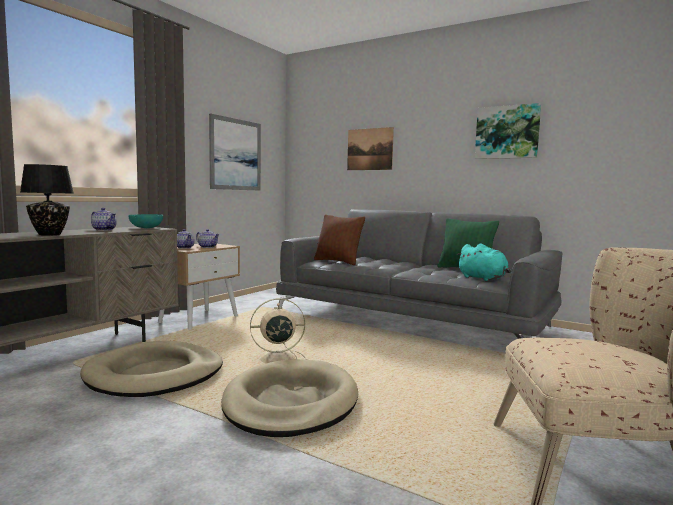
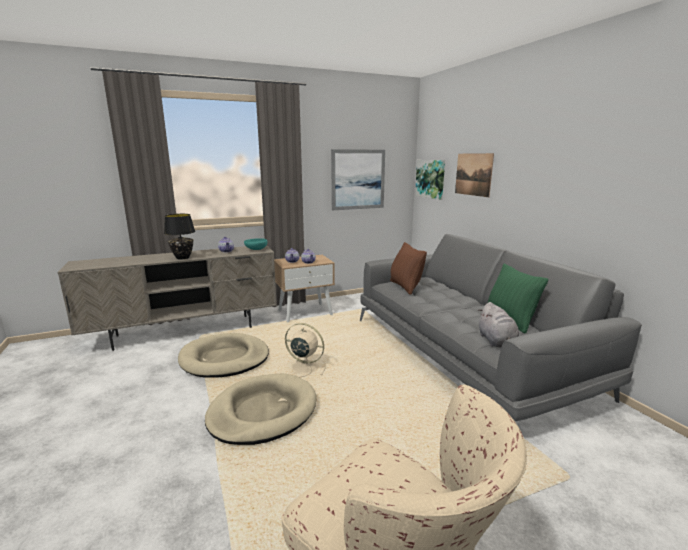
camera: 35 degrees right, 10 degrees up
turquoise plush toy [456,243,511,281] -> grey plush toy [478,302,519,347]
picture [475,103,541,159] -> picture moved to [415,160,445,200]

